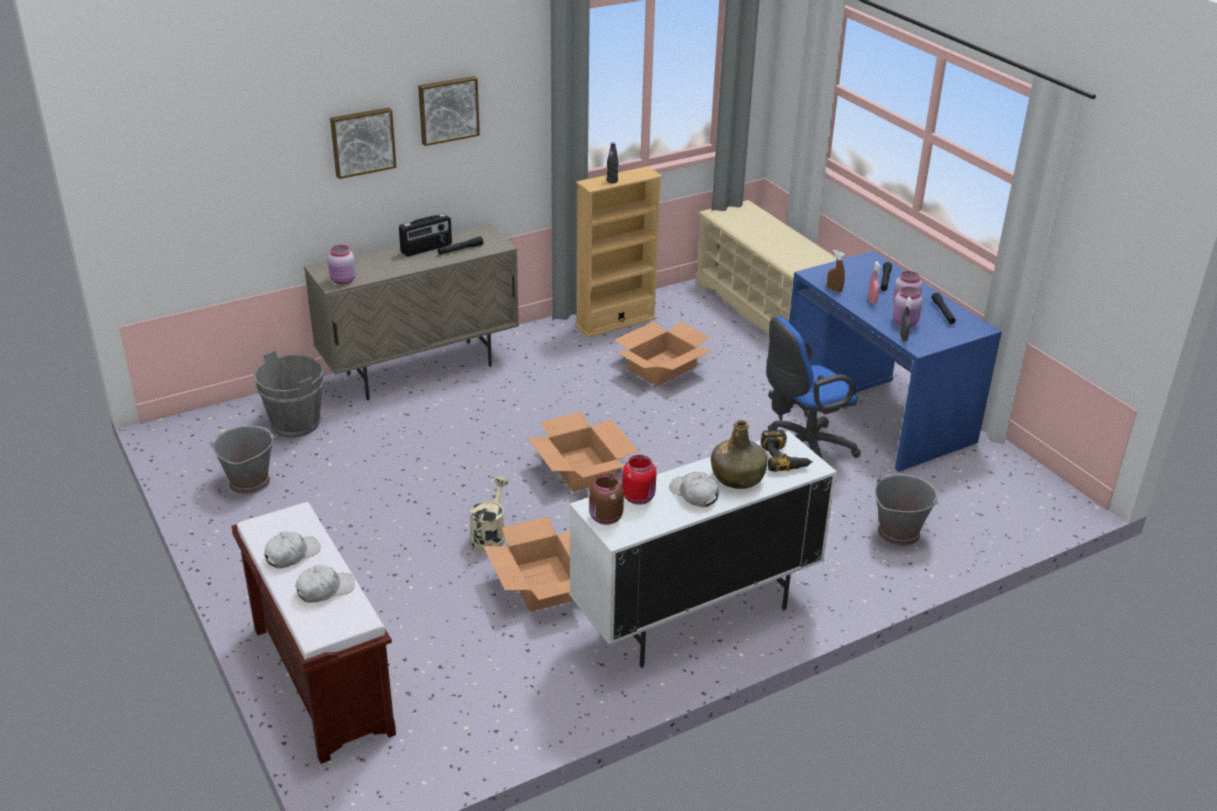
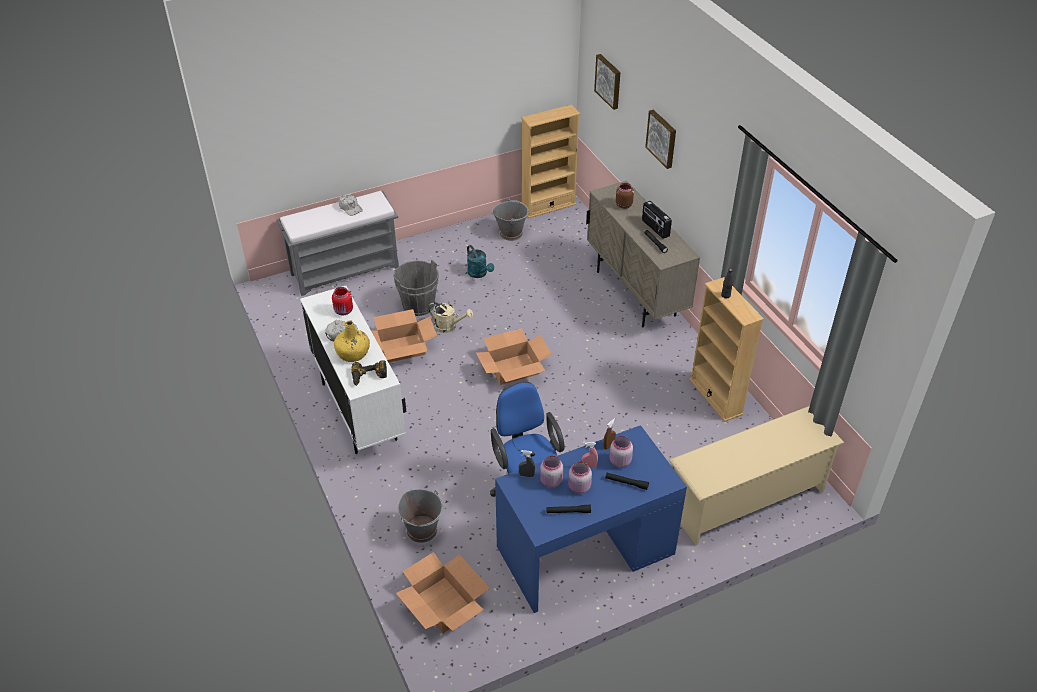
camera: 95 degrees right, 10 degrees up
brown bench [232,502,396,764] -> grey bench [277,191,399,296]
grey bucket [253,350,324,437] -> grey bucket moved to [393,260,439,316]
white cap [295,564,355,603] -> none
pink jar [328,245,356,284] -> pink jar moved to [610,436,633,468]
picture [418,76,480,146] -> picture moved to [594,54,620,110]
brown jar [589,474,624,525] -> brown jar moved to [616,183,634,209]
cardboard box [614,322,712,386] -> cardboard box moved to [396,552,490,633]
green bottle [711,420,767,489] -> yellow bottle [334,320,370,362]
none -> turquoise watering can [467,245,494,278]
none -> beige bookcase [521,105,580,218]

